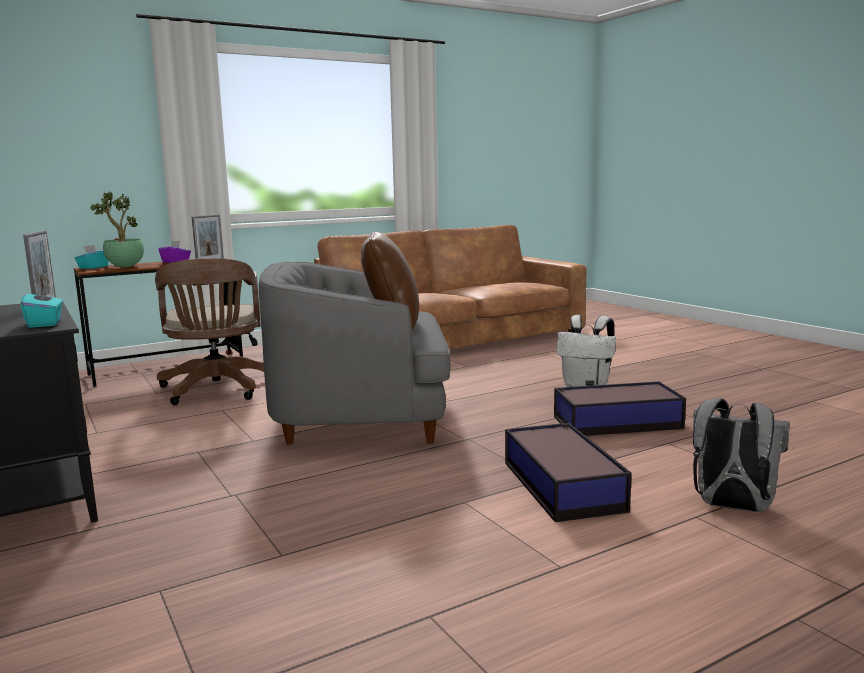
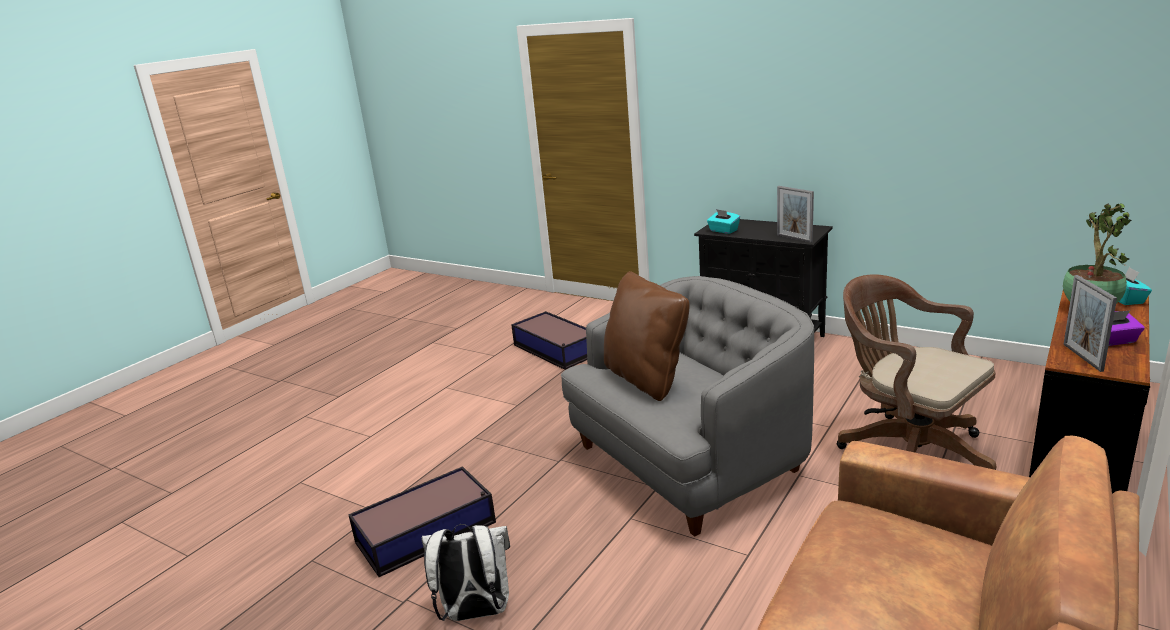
camera: 155 degrees right, 10 degrees up
storage box [505,423,632,522] -> storage box moved to [511,311,587,370]
grey backpack [693,398,790,512] -> none

